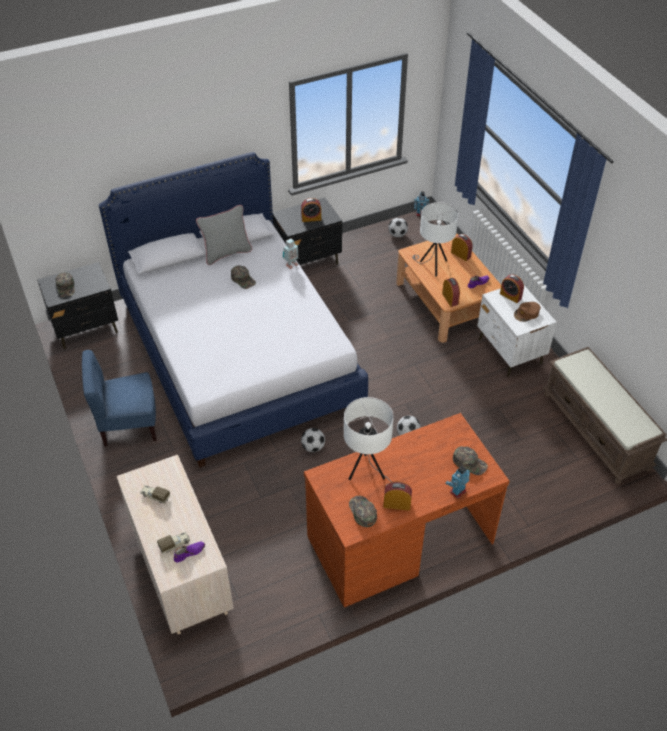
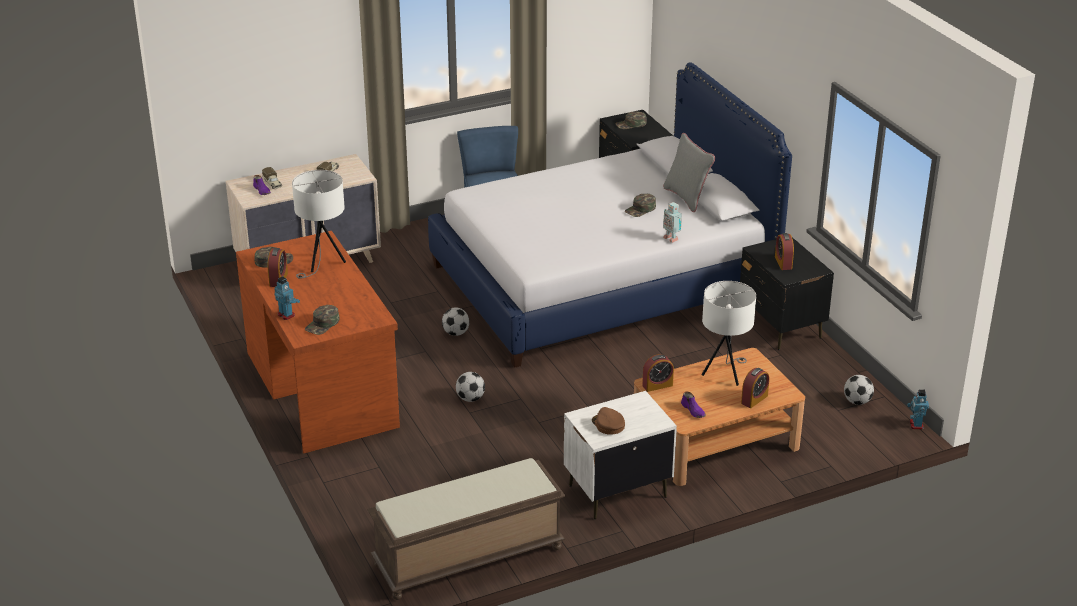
camera: 90 degrees right, 15 degrees down
alarm clock [500,274,524,303] -> none

